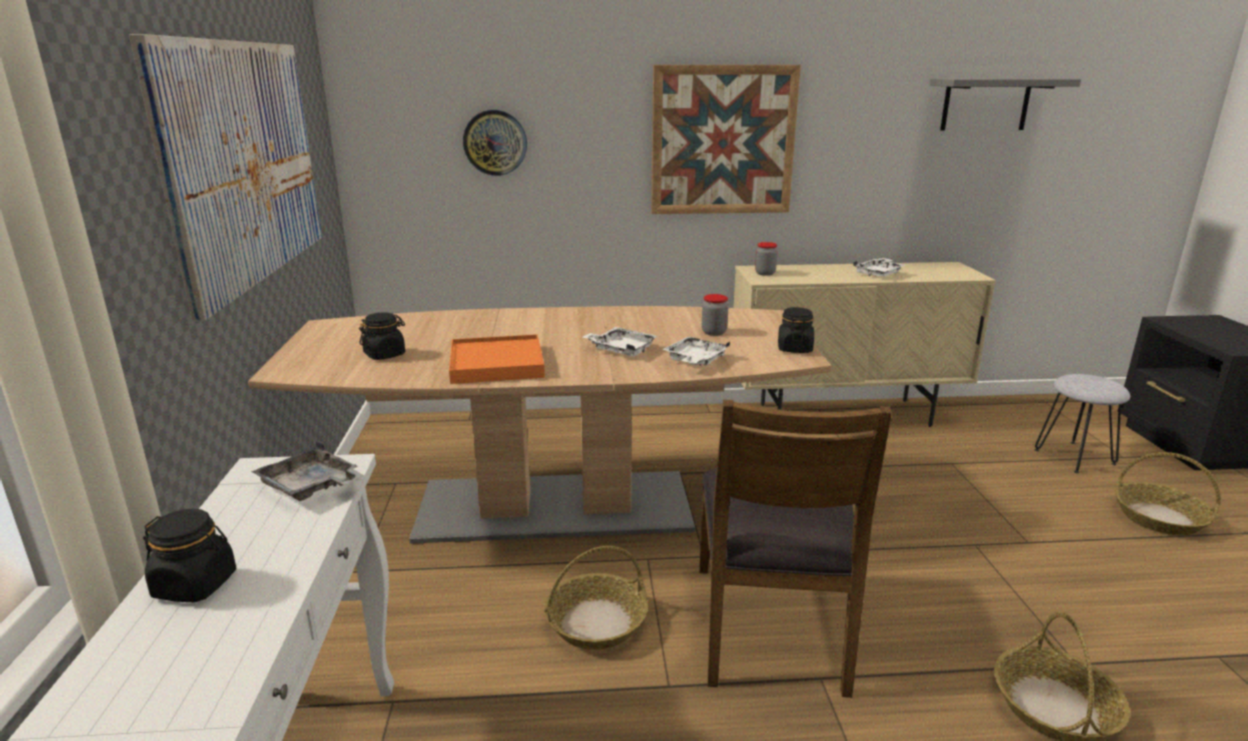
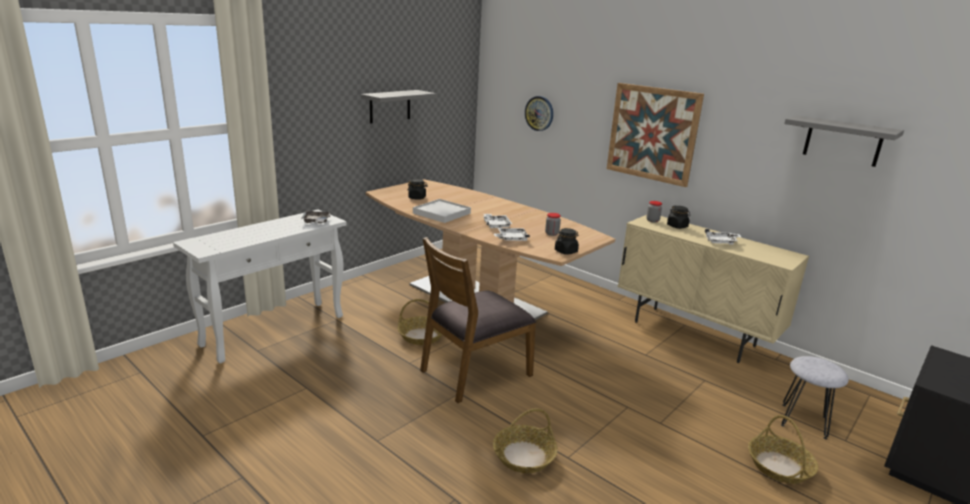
camera: 45 degrees right, 0 degrees up
picture [129,34,322,321] -> grey shelf [361,90,437,124]
black jar [143,509,236,602] -> black jar moved to [667,206,690,229]
orange tray [449,334,545,384] -> white tray [413,199,471,223]

